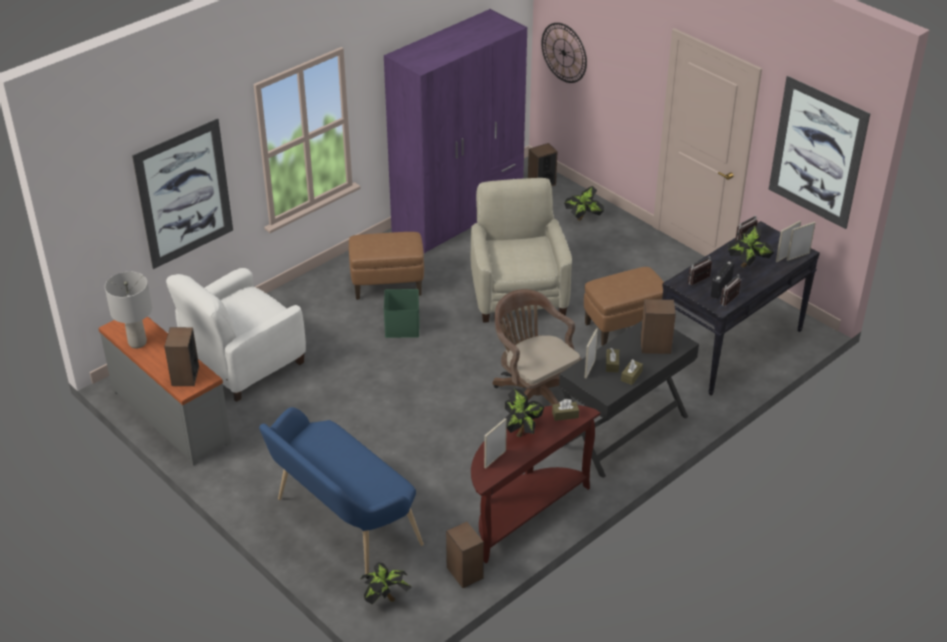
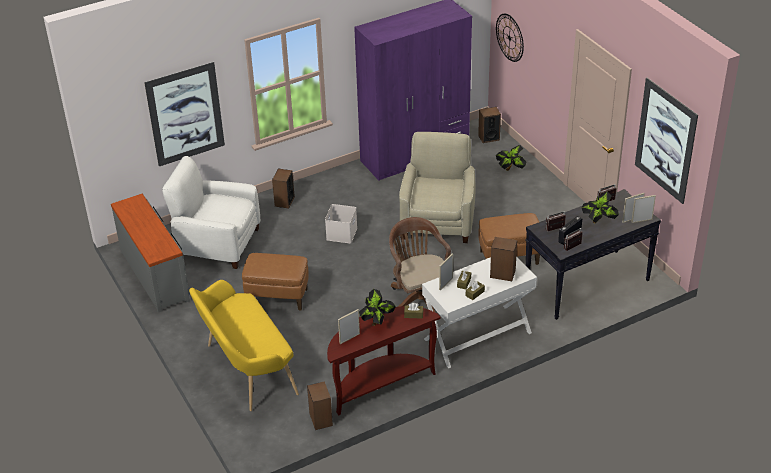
camera: 15 degrees right, 0 degrees up
grey table lamp [105,272,152,349] -> none
speaker [164,327,199,386] -> speaker moved to [272,168,295,209]
white armchair [166,268,306,402] -> white armchair turned 45 degrees clockwise [162,156,260,269]
blue bench [259,407,424,574] -> yellow bench [189,280,299,411]
brown ottoman [349,232,424,300] -> brown ottoman moved to [242,253,309,310]
potted plant [360,563,412,604] -> none
green storage box [384,289,420,338] -> white storage box [325,204,357,244]
black desk [559,321,699,478] -> white desk [422,257,537,368]

